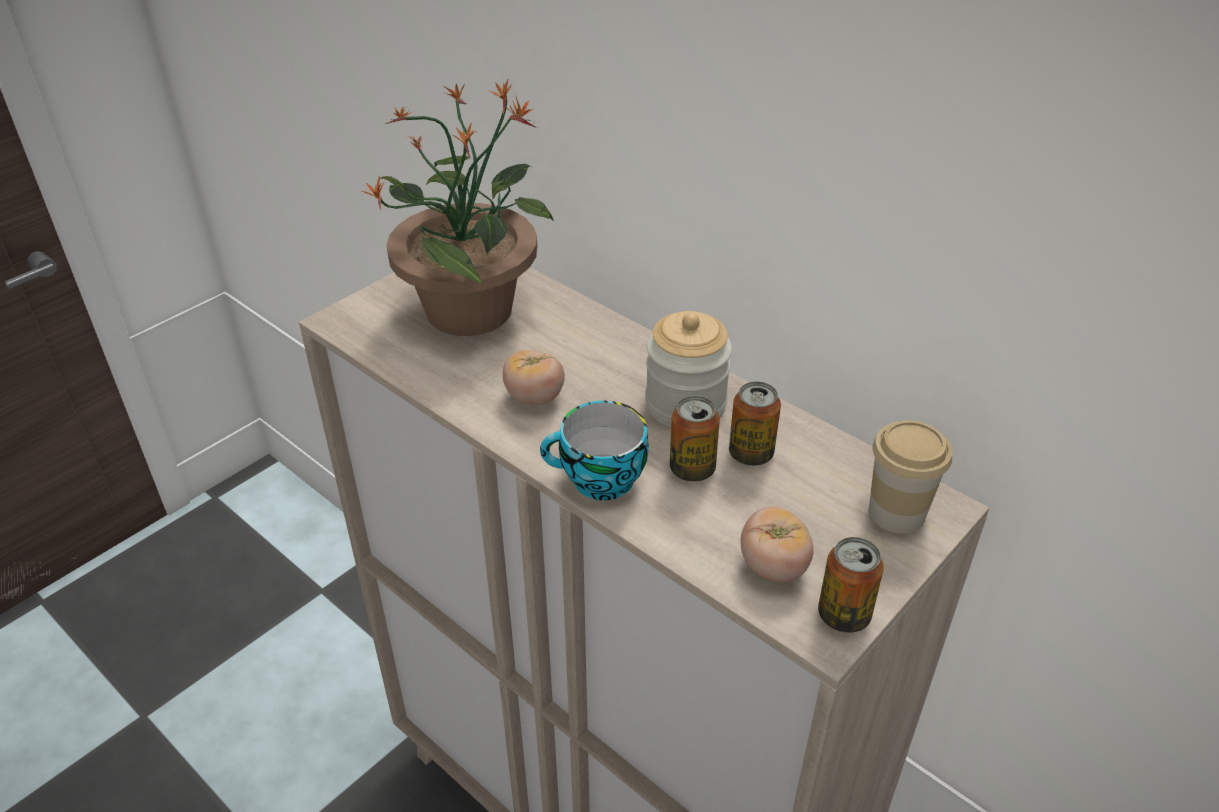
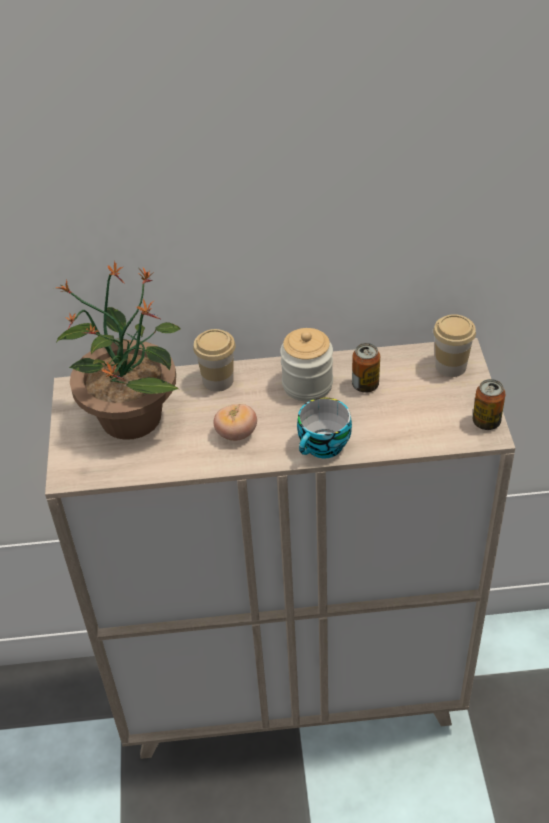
camera: 45 degrees left, 5 degrees up
can [670,396,720,482] -> none
tomato [741,507,813,583] -> none
none -> cup [193,329,236,392]

